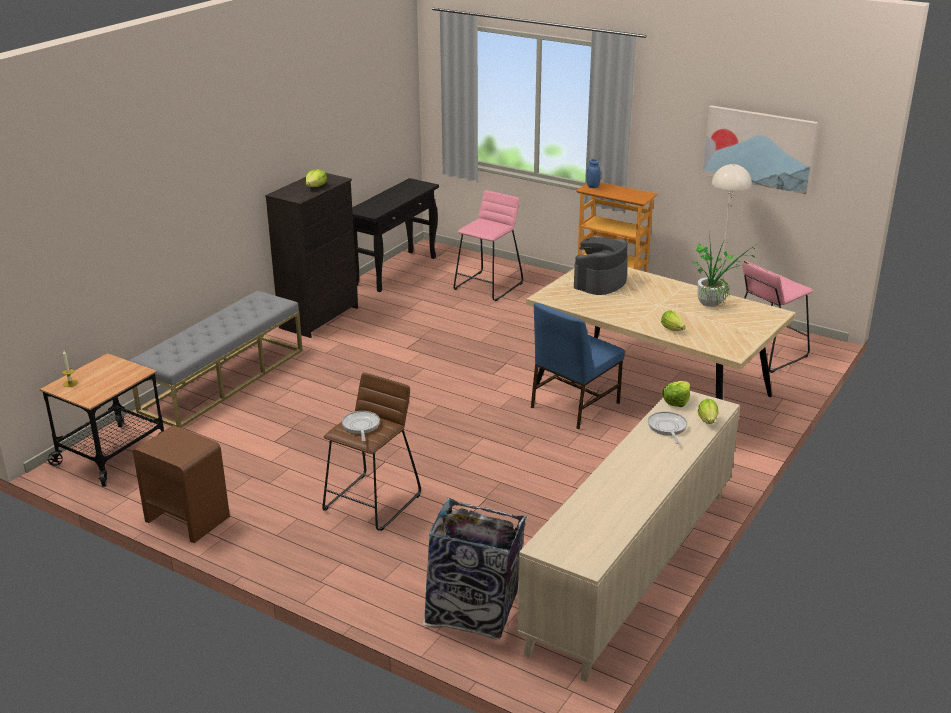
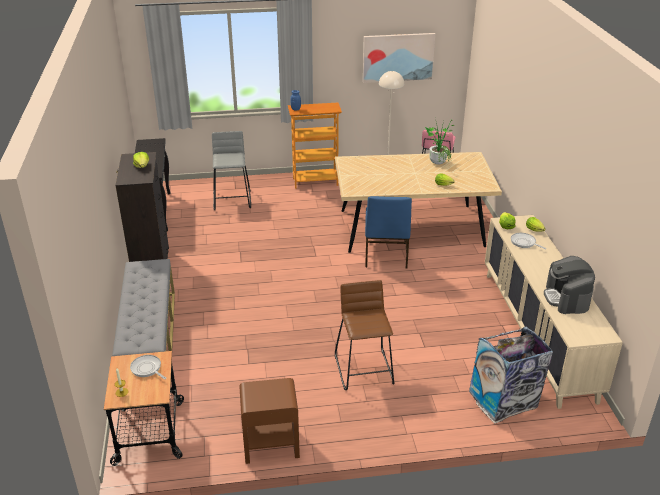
camera: 40 degrees left, 5 degrees up
frying pan [342,411,380,442] -> frying pan moved to [130,355,166,379]
pink stool [453,190,523,301] -> grey stool [212,131,251,210]
coffee machine [574,237,628,295] -> coffee machine moved to [544,256,595,314]

